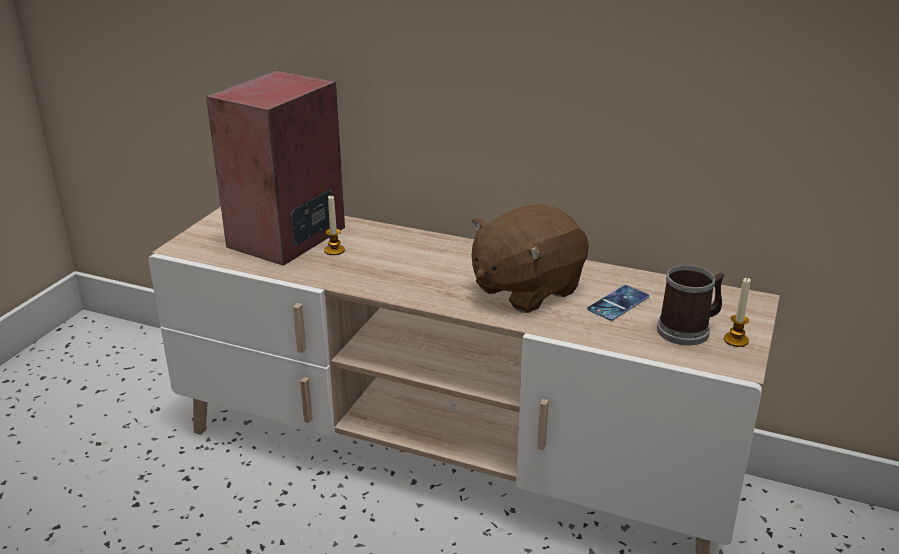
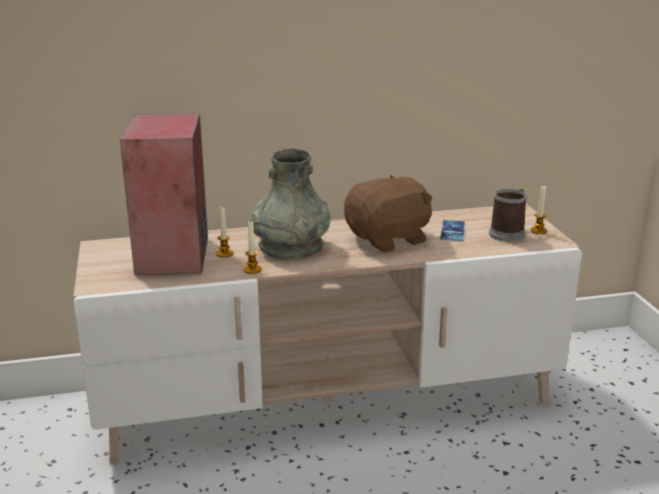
camera: 35 degrees left, 5 degrees down
brown plush toy [471,204,589,313] -> brown plush toy turned 135 degrees counterclockwise [344,175,432,252]
none -> candle [243,220,262,274]
none -> grey vase [251,148,330,260]

